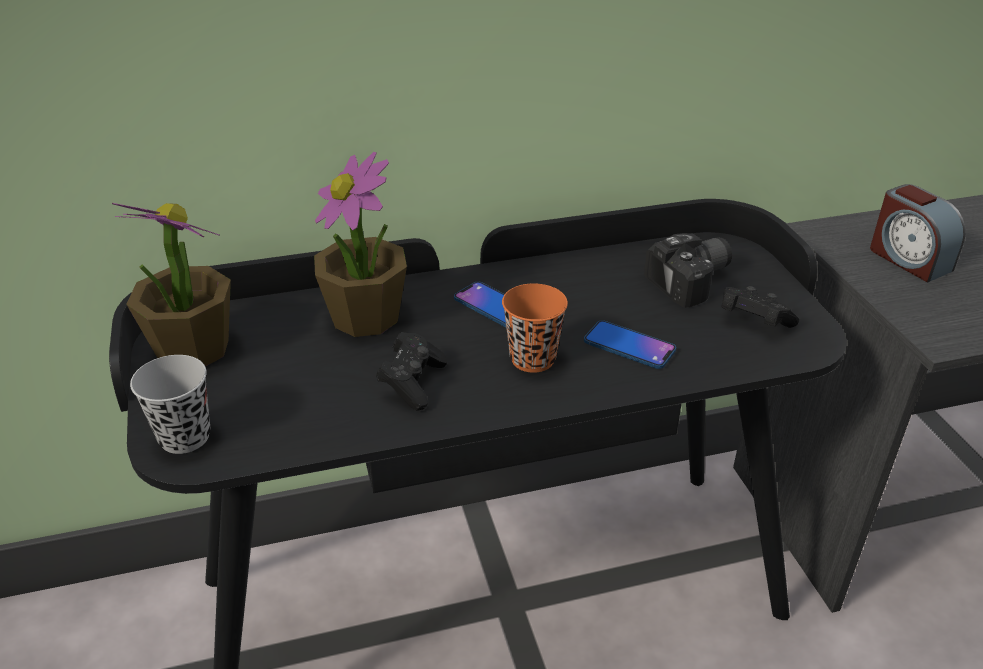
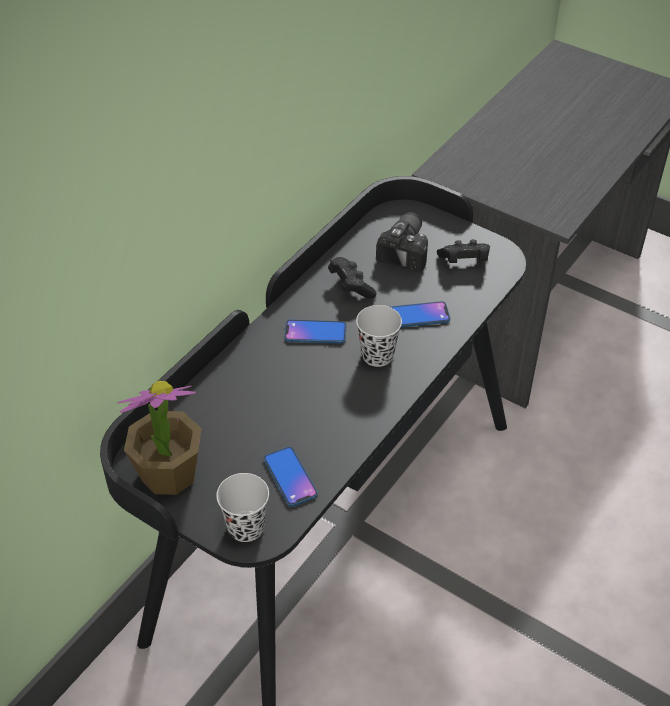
camera: 40 degrees left, 10 degrees up
potted plant [314,152,407,337] -> none
black game controller [376,332,447,411] -> black game controller moved to [328,257,377,299]
orange cup [502,283,568,373] -> black cup [356,305,402,367]
alarm clock [870,184,966,282] -> none
none -> phone [264,447,318,507]

